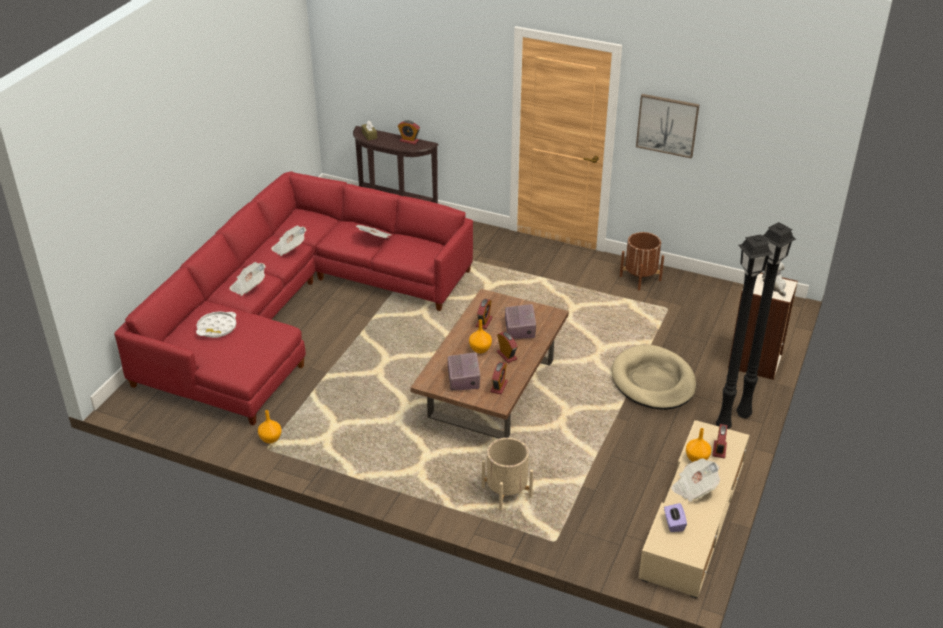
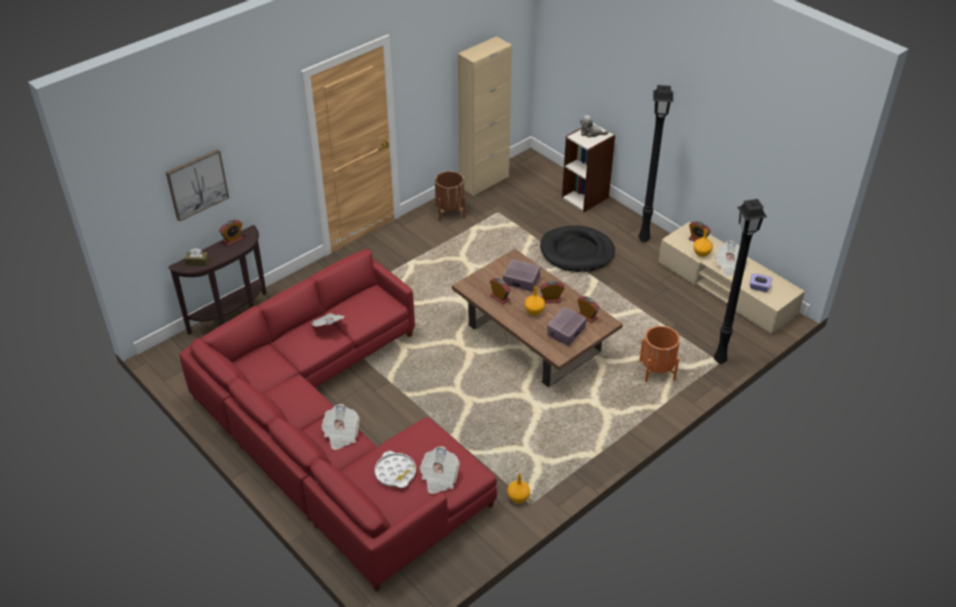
camera: 65 degrees left, 5 degrees up
newspaper [271,226,306,256] -> newspaper moved to [420,446,460,494]
radio [447,352,480,391] -> radio turned 75 degrees counterclockwise [547,307,586,346]
beige planter [482,438,533,510] -> orange planter [639,326,680,382]
beige dog bed [611,345,696,410] -> black dog bed [540,226,615,272]
picture [636,94,700,159] -> picture moved to [166,149,229,221]
black floor lamp [737,222,796,418] -> black floor lamp moved to [714,199,767,364]
none -> beige cabinet [458,36,512,196]

